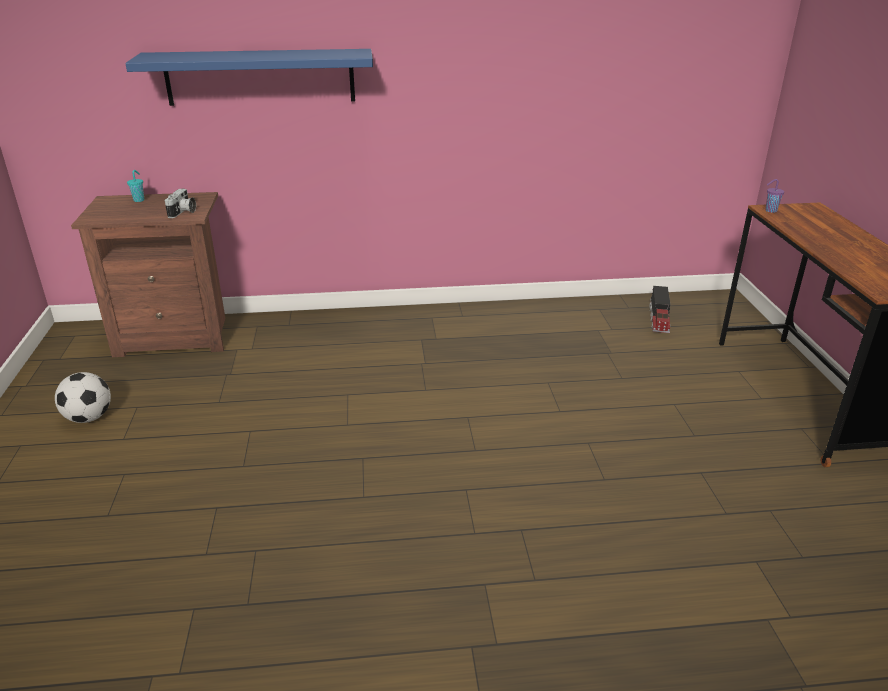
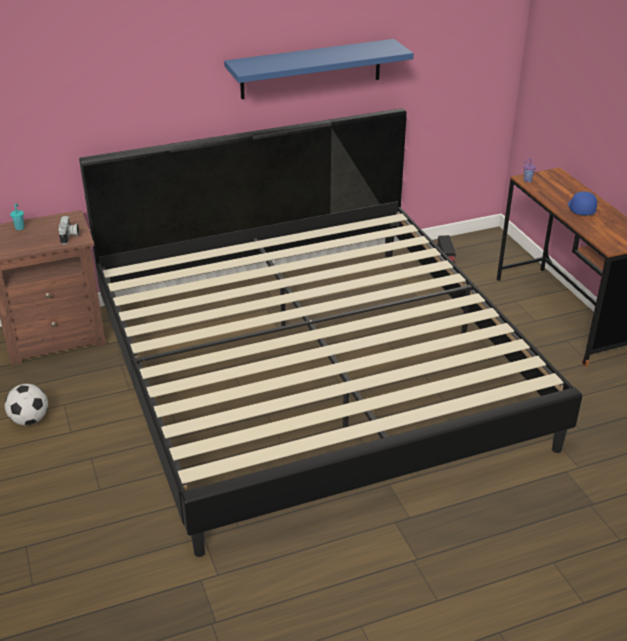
camera: 15 degrees left, 5 degrees up
blue shelf [125,49,373,106] -> blue shelf moved to [224,39,414,99]
none -> bed [79,108,582,557]
none -> blue cap [568,191,597,215]

